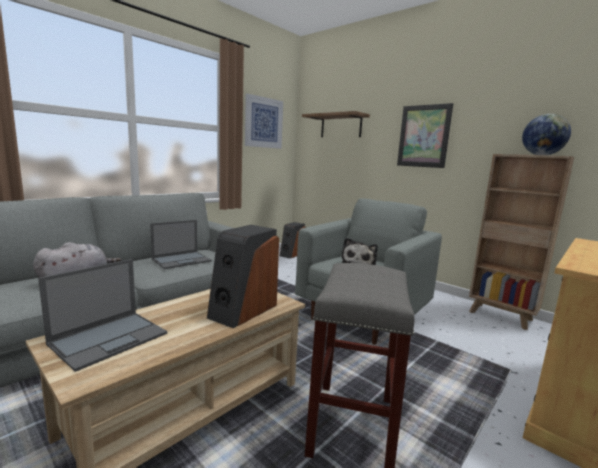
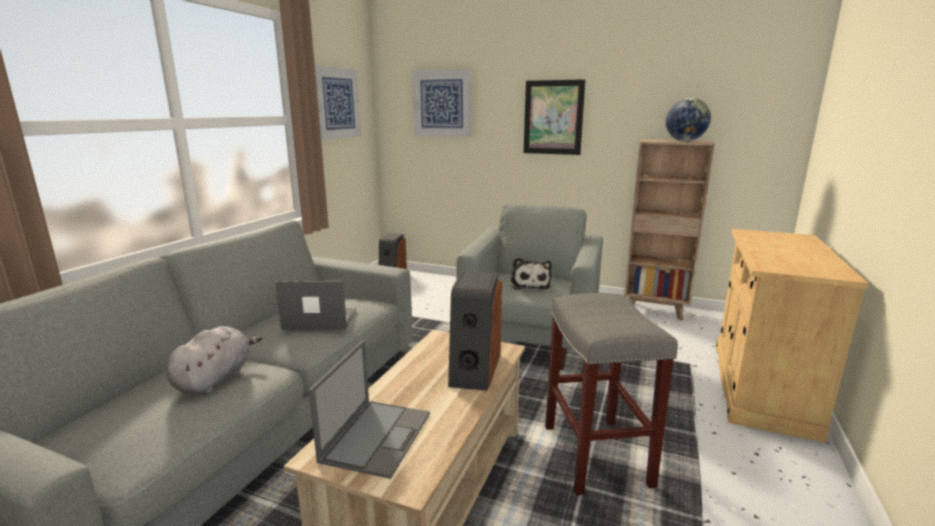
camera: 20 degrees left, 5 degrees up
laptop [150,220,212,269] -> laptop turned 120 degrees counterclockwise [275,281,356,330]
shelf [302,111,370,137] -> picture [412,69,472,137]

